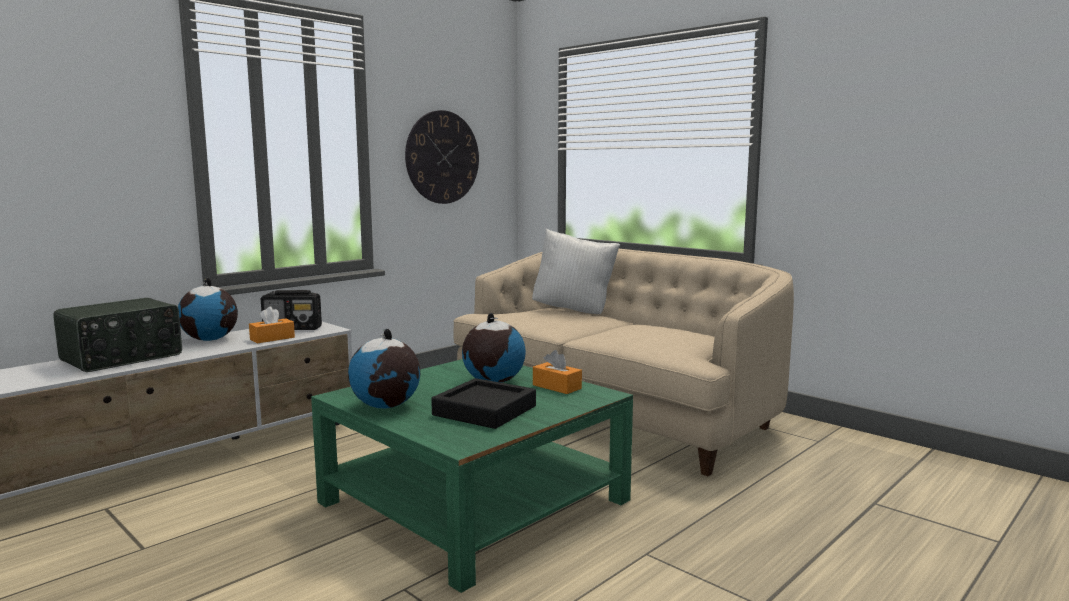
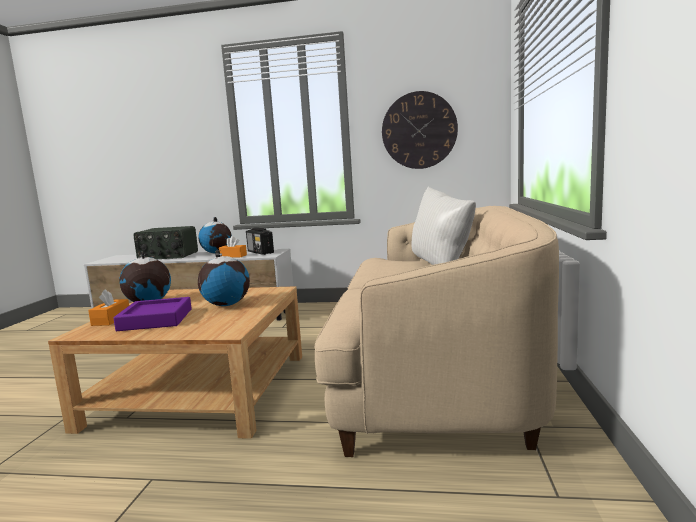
camera: 55 degrees right, 0 degrees up
green coffee table [311,359,633,593] -> beige coffee table [48,286,302,439]
black tray [431,378,536,429] -> purple tray [113,297,192,331]
orange tissue box [533,350,582,394] -> orange tissue box moved to [88,289,129,326]

